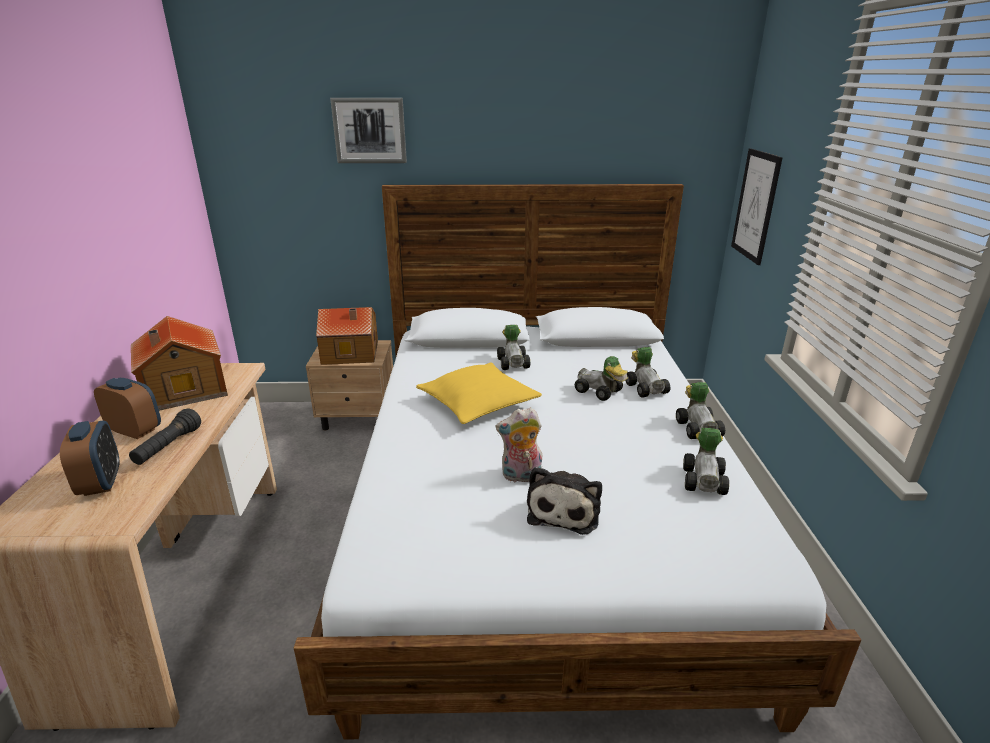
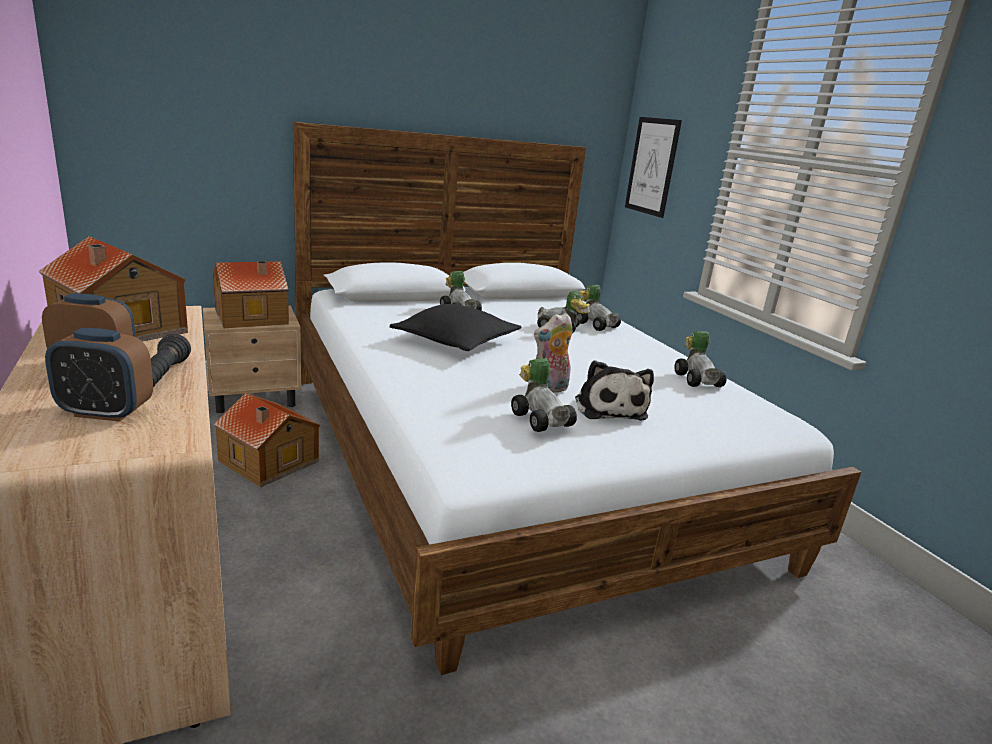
camera: 25 degrees left, 5 degrees down
alarm clock [60,421,119,496] -> alarm clock turned 135 degrees clockwise [45,328,153,422]
picture [330,98,407,163] -> none
yellow pillow [416,362,542,424] -> black pillow [389,304,521,351]
toy car [676,382,725,439] -> toy car moved to [511,358,577,432]
none -> toy house [214,393,320,487]

